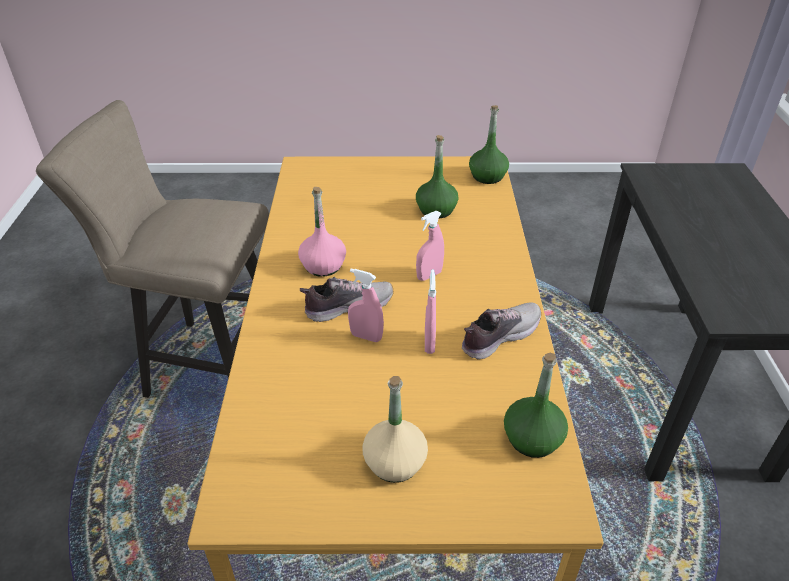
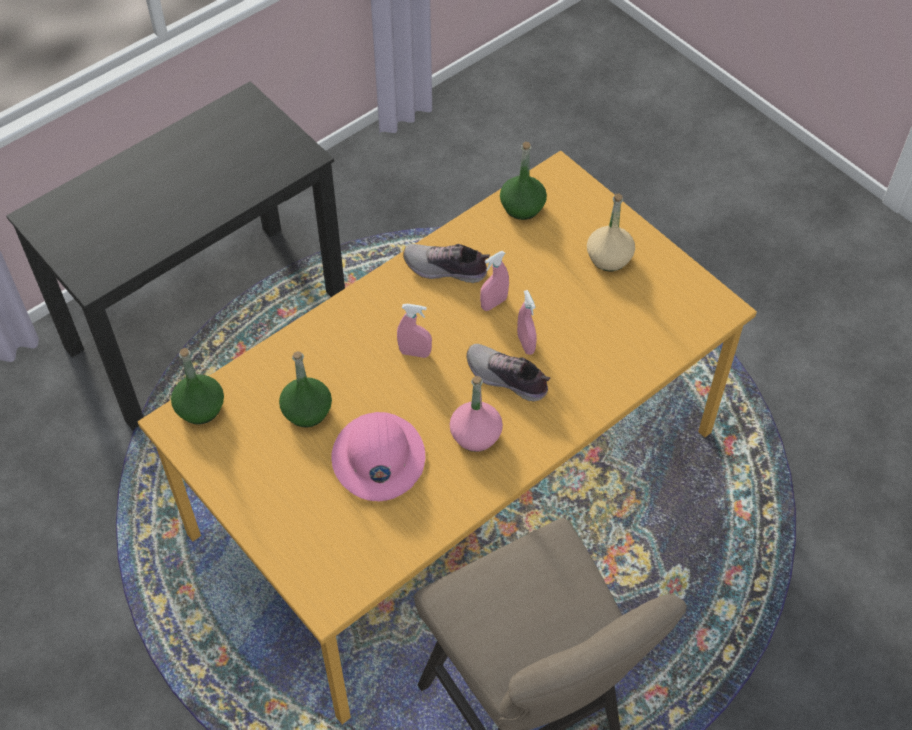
camera: 130 degrees left, 15 degrees up
none -> pink hard hat [331,412,425,501]

